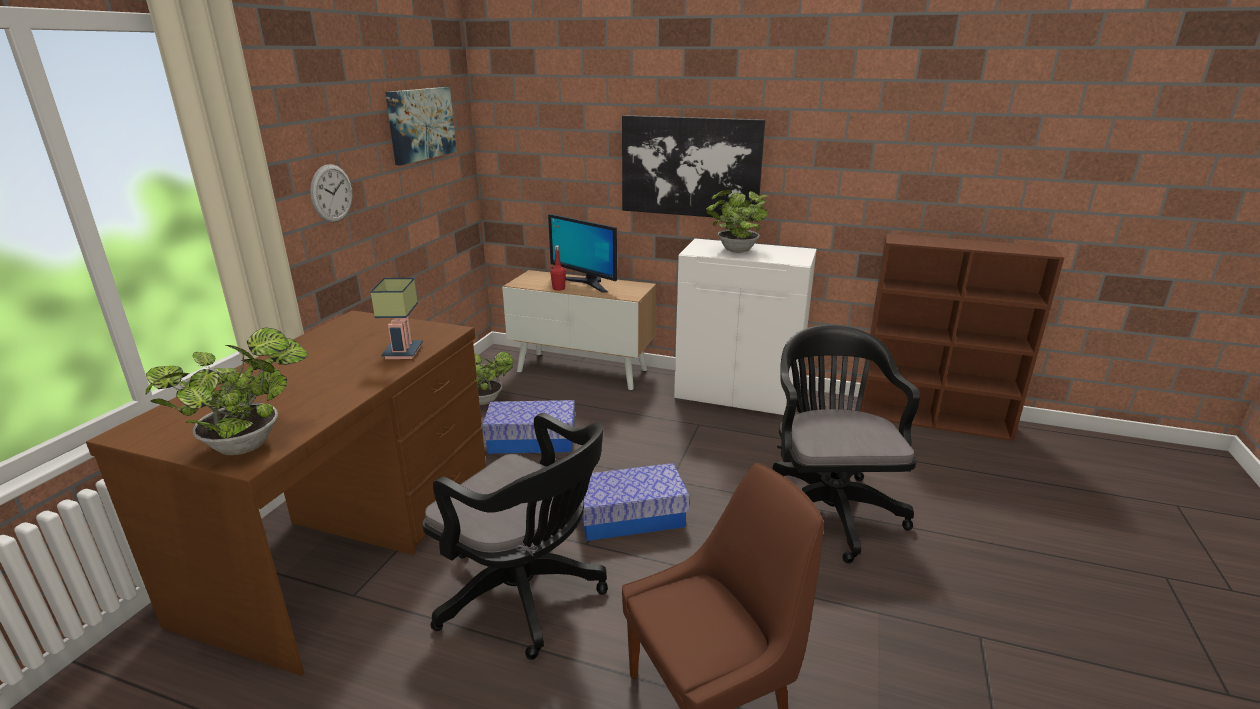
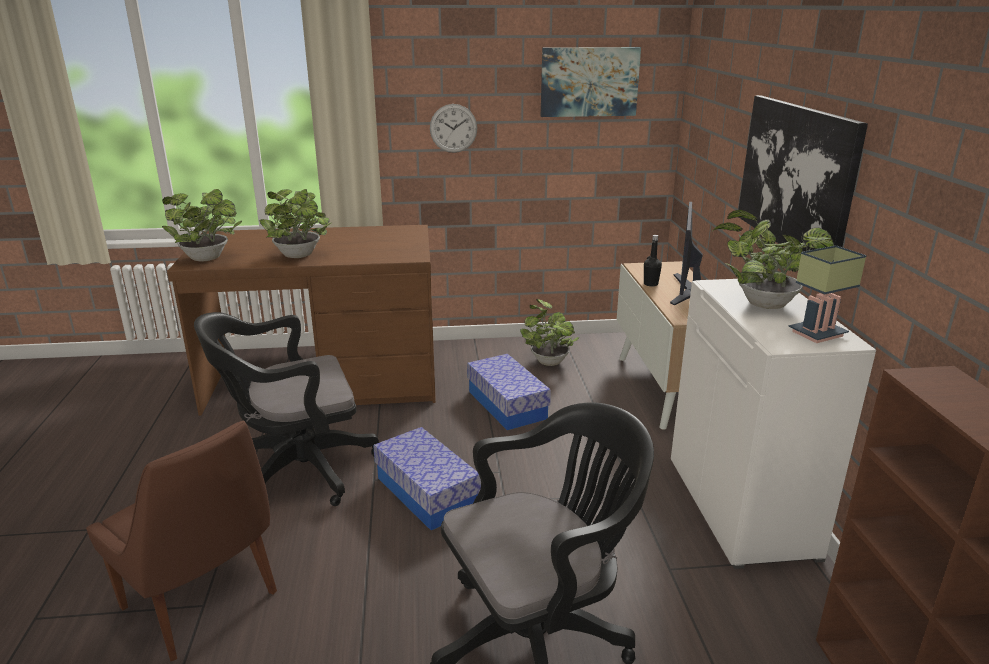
camera: 65 degrees right, 0 degrees up
table lamp [370,278,423,359] -> table lamp moved to [788,245,867,343]
black office chair [422,413,608,660] -> black office chair turned 60 degrees clockwise [194,312,379,506]
red bottle [550,246,566,291] -> black bottle [644,235,662,286]
none -> potted plant [259,189,332,258]

